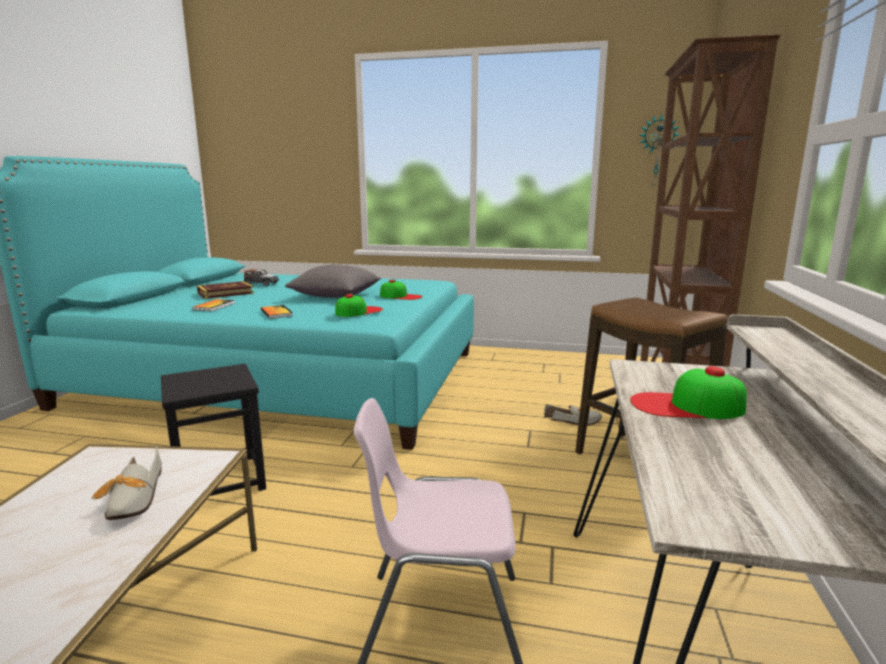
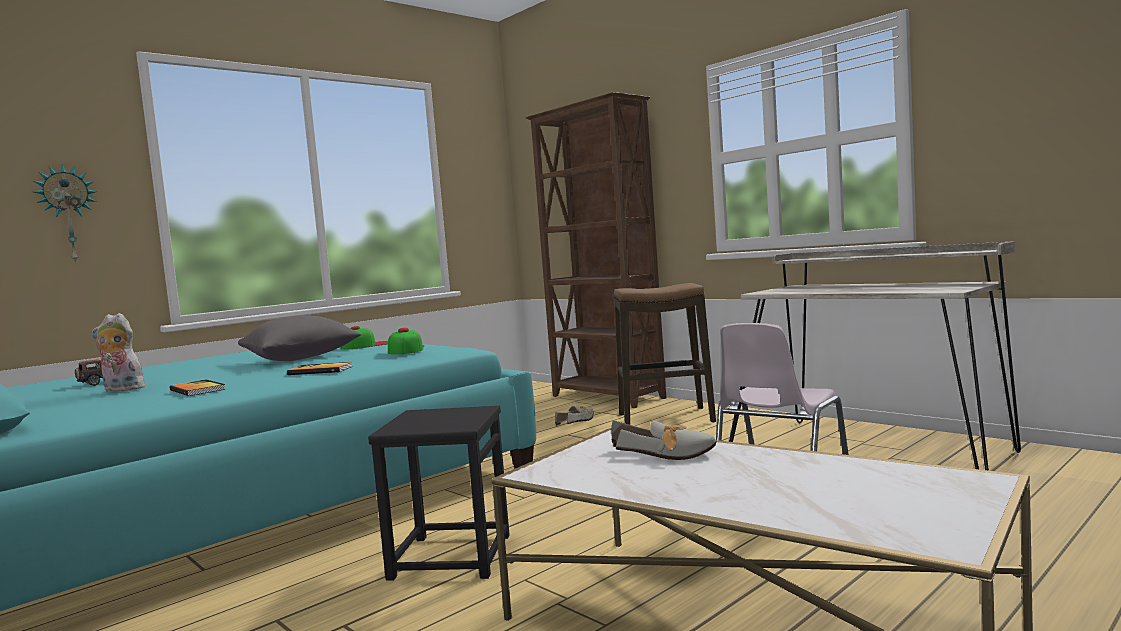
camera: 55 degrees left, 10 degrees down
book [197,281,254,299] -> plush toy [92,313,145,392]
cap [630,366,747,419] -> none
wall clock [639,114,681,188] -> wall clock moved to [33,164,97,264]

